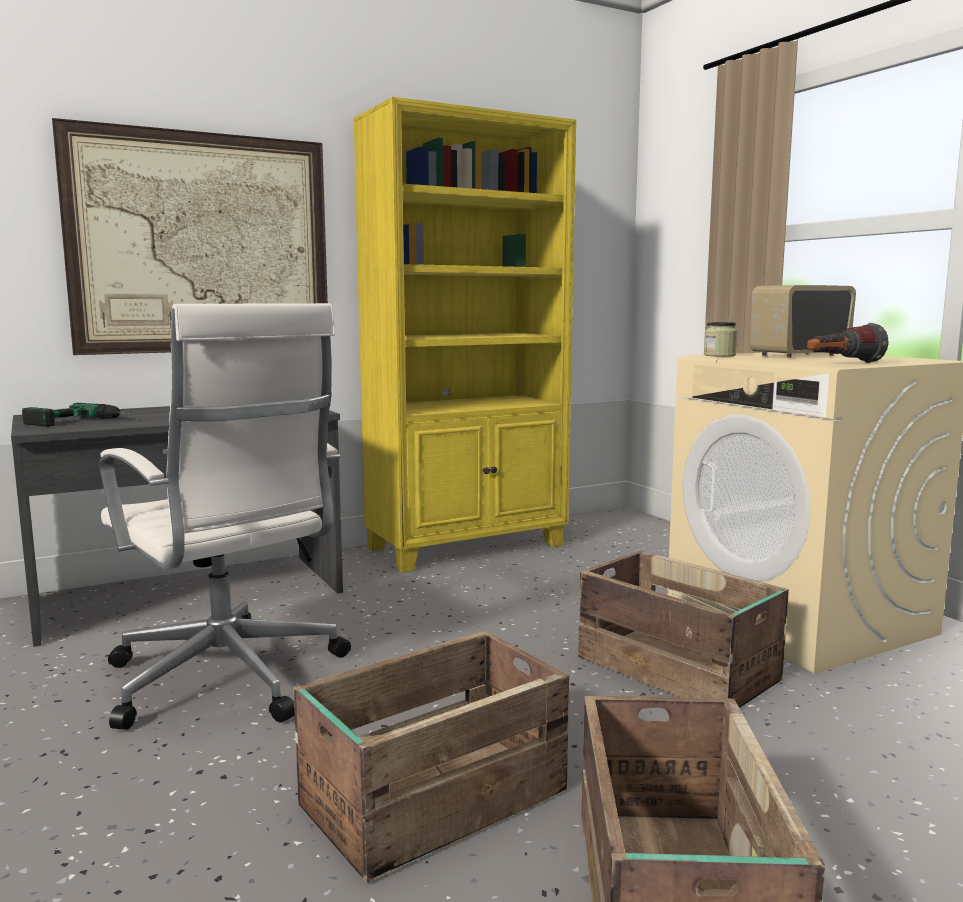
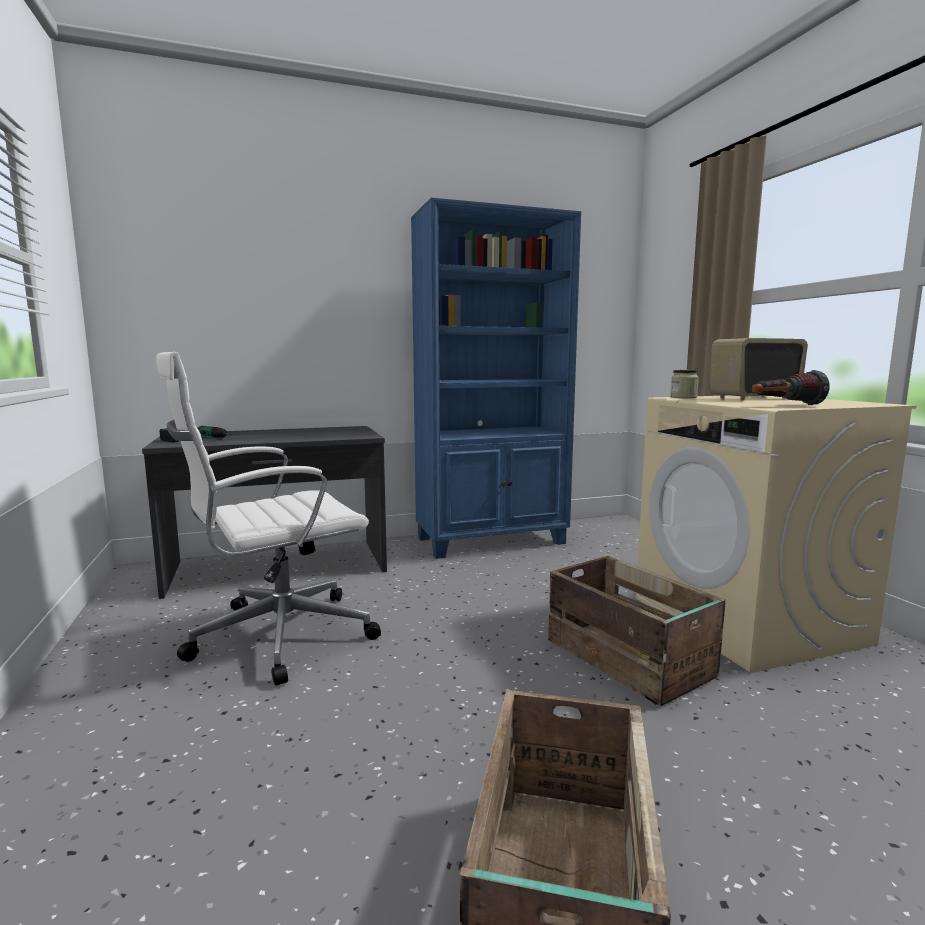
camera: 10 degrees right, 0 degrees up
picture [52,118,328,355] -> none
white office chair [99,303,351,730] -> white office chair turned 90 degrees clockwise [156,352,381,685]
crate [293,631,569,883] -> none
yellow bookcase [353,97,576,573] -> blue bookcase [411,198,581,559]

